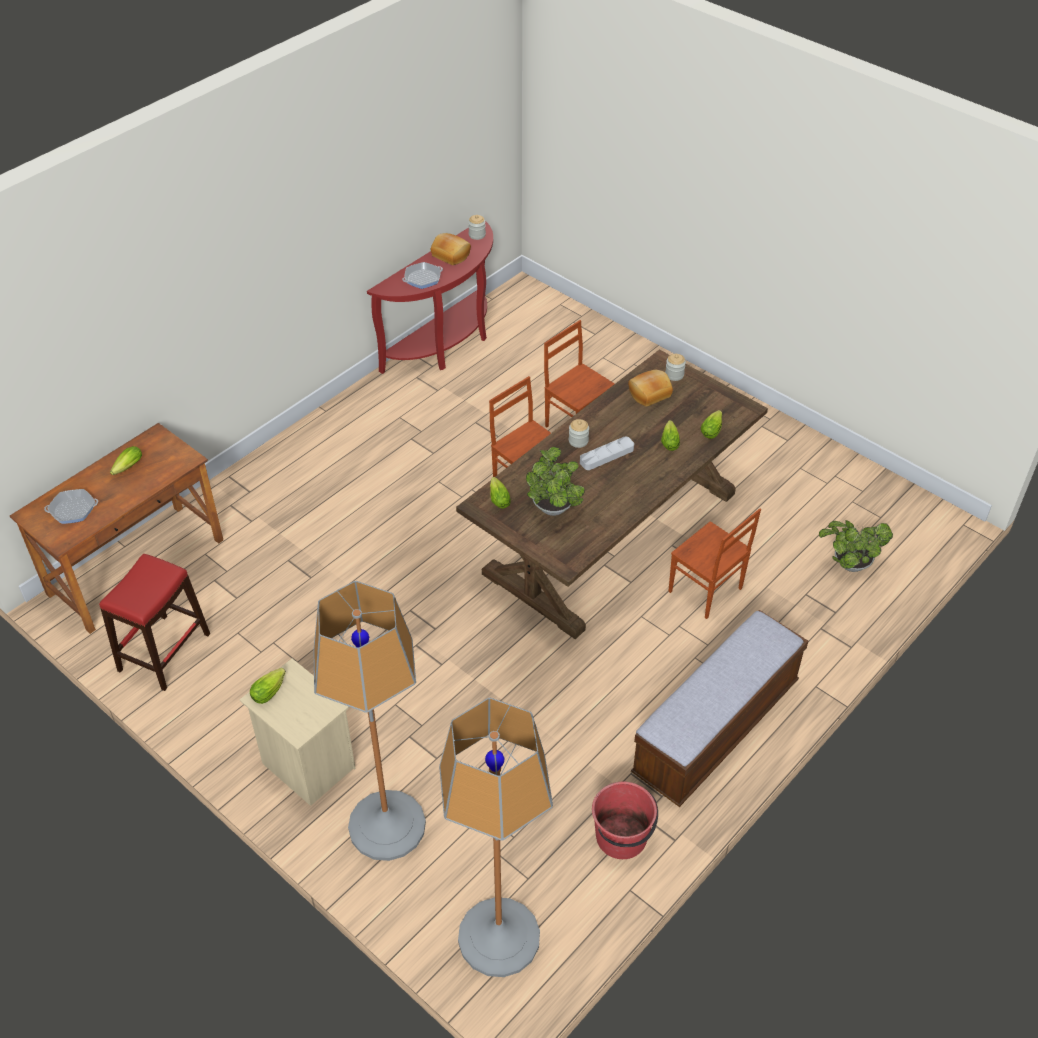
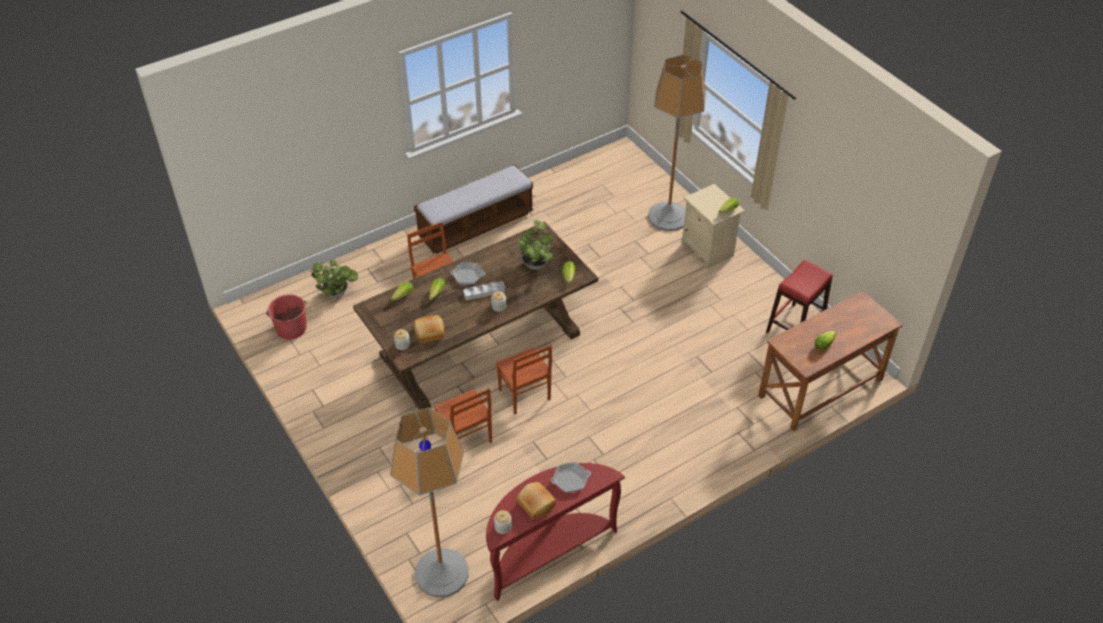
camera: 165 degrees left, 0 degrees up
frying pan [44,489,98,524] -> frying pan moved to [450,262,485,285]
floor lamp [439,698,553,977] -> floor lamp moved to [390,407,469,597]
red bucket [592,782,658,859] -> red bucket moved to [266,294,306,340]

